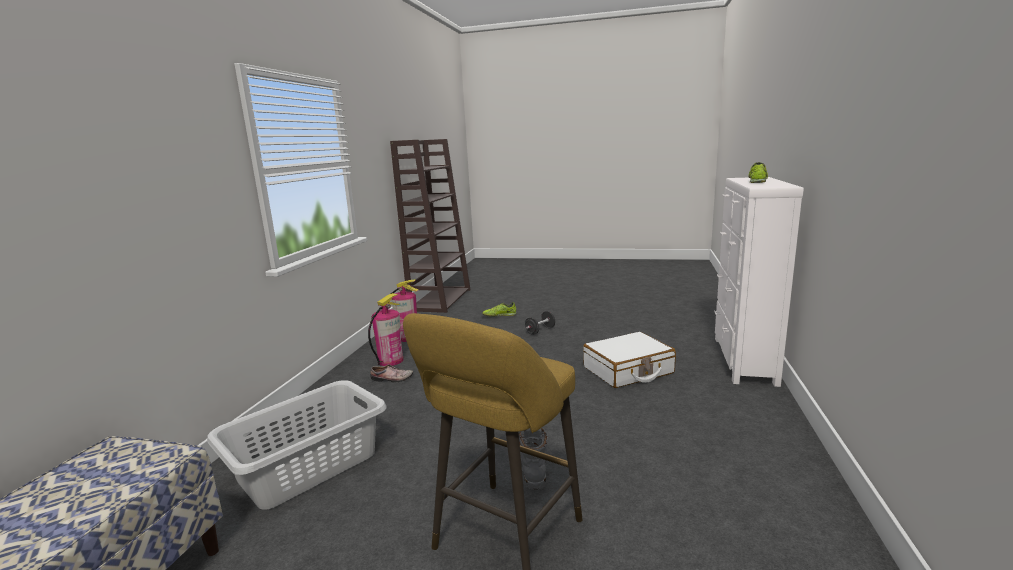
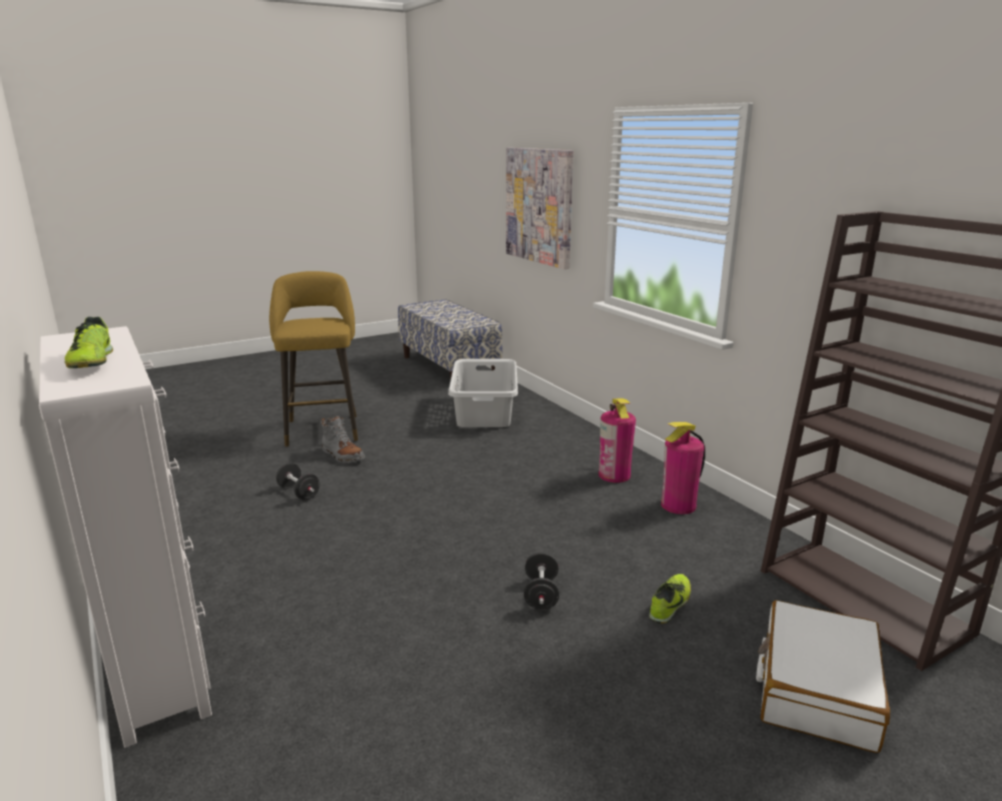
camera: 135 degrees right, 5 degrees up
shoe [370,364,413,382] -> none
white suitcase [583,332,676,388] -> white suitcase moved to [756,600,890,753]
none -> black dumbbell [276,463,320,500]
none -> picture [506,148,573,269]

